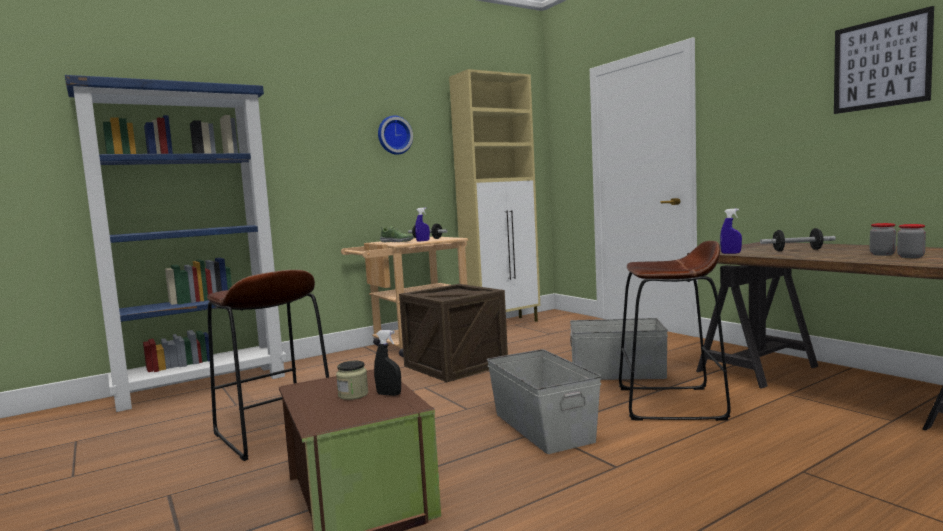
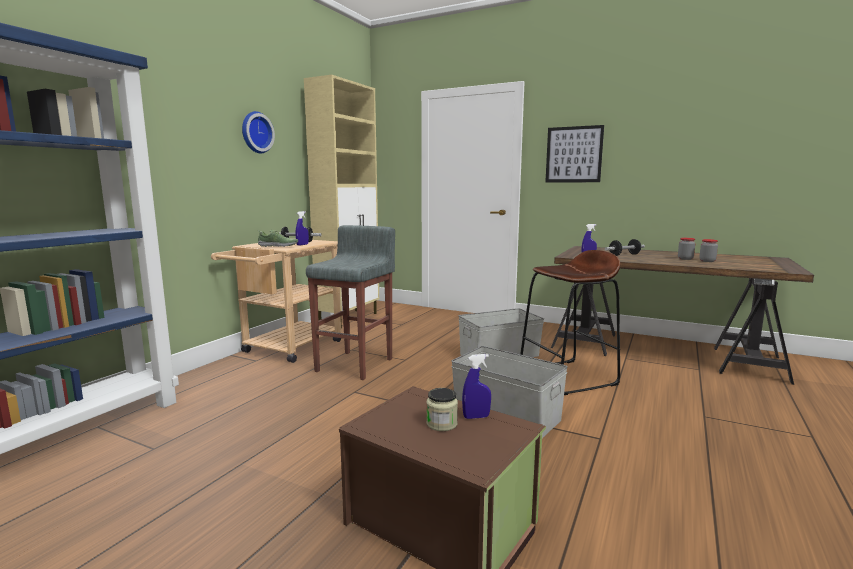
camera: 30 degrees left, 5 degrees up
brown stool [207,270,329,461] -> none
black spray bottle [374,330,401,396] -> blue spray bottle [462,354,491,419]
crate [399,284,508,382] -> grey stool [306,225,395,380]
picture [834,6,934,114] -> picture moved to [545,125,604,182]

